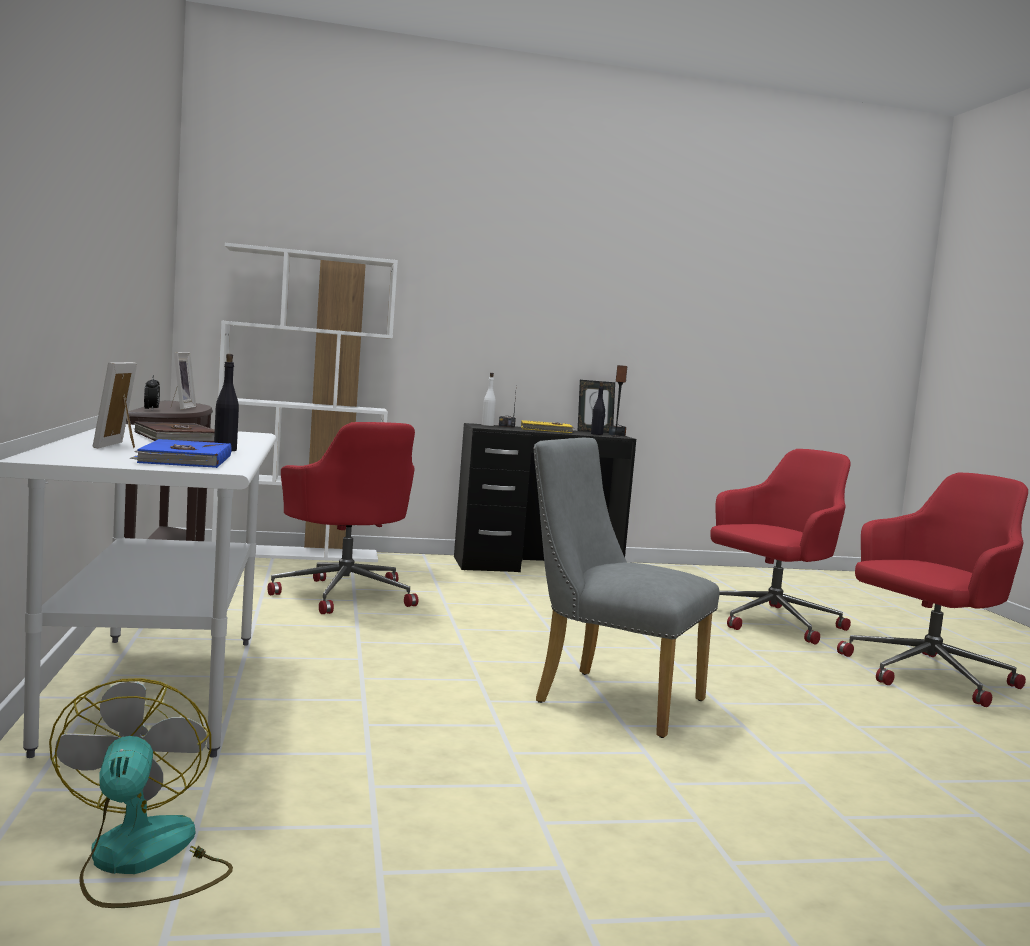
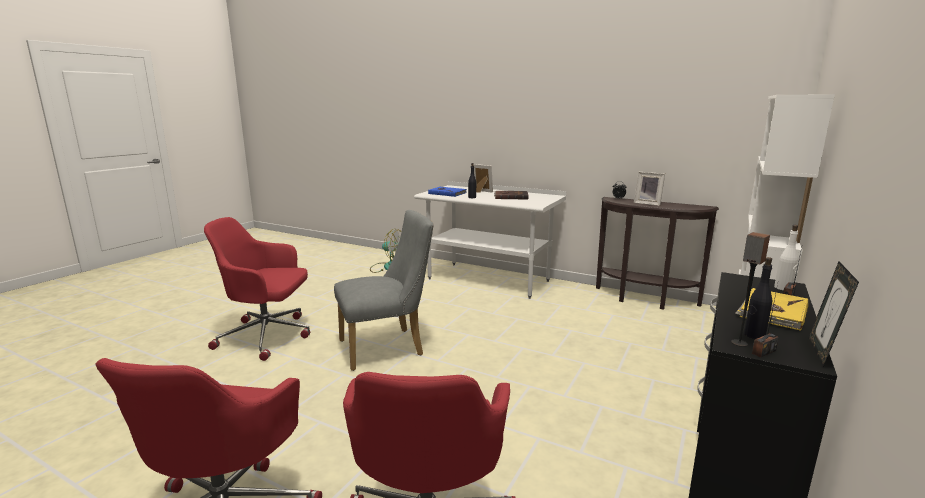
camera: 130 degrees right, 10 degrees up
red office chair [268,422,418,614] -> red office chair moved to [204,217,310,361]

